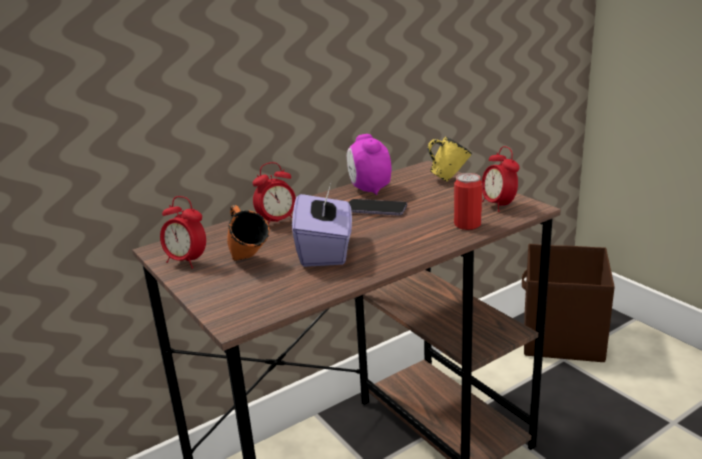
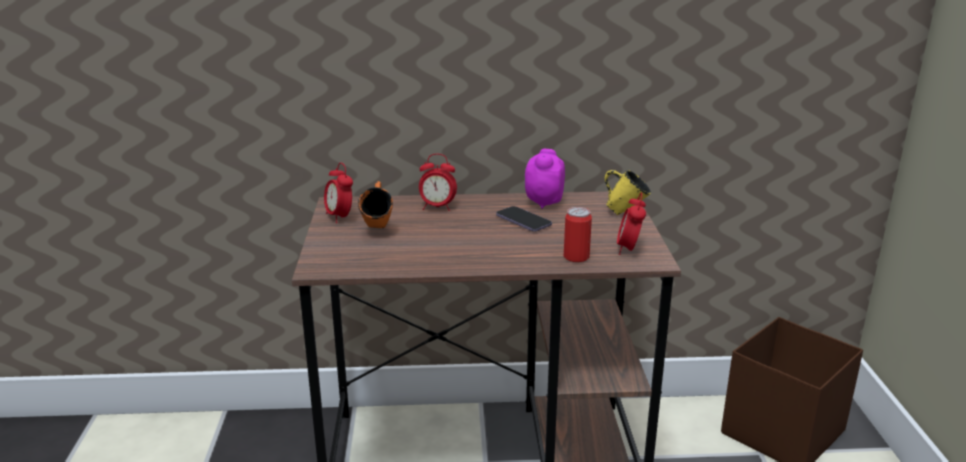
camera: 30 degrees right, 0 degrees up
purple tissue box [292,184,352,267] -> none

